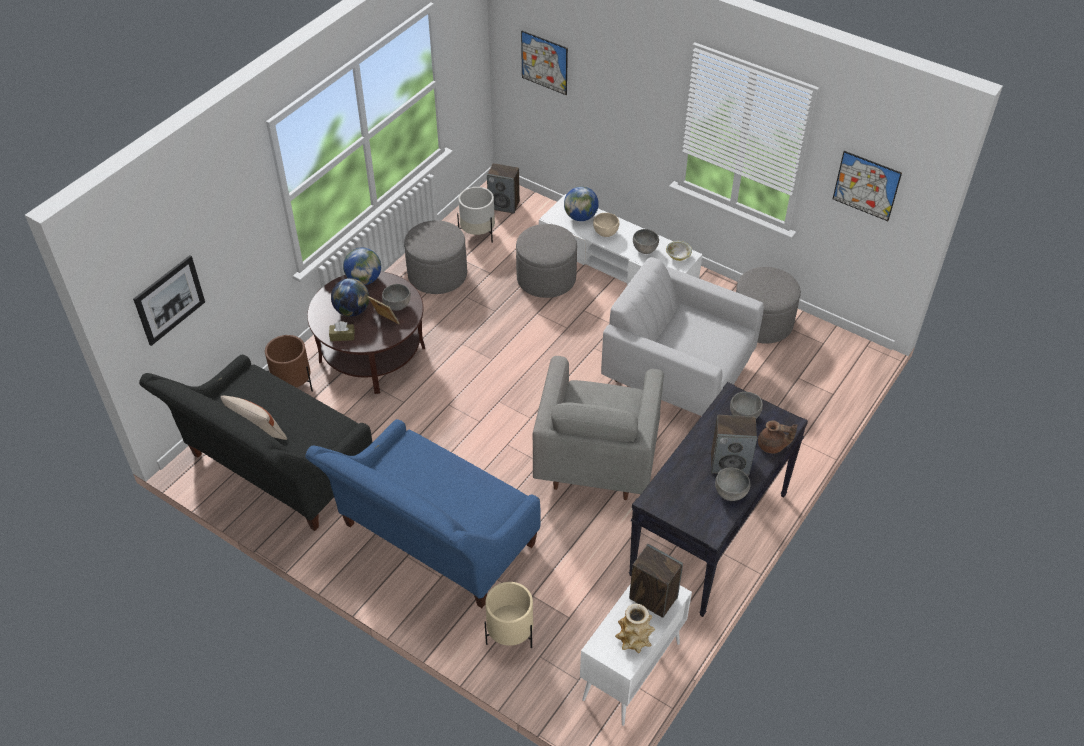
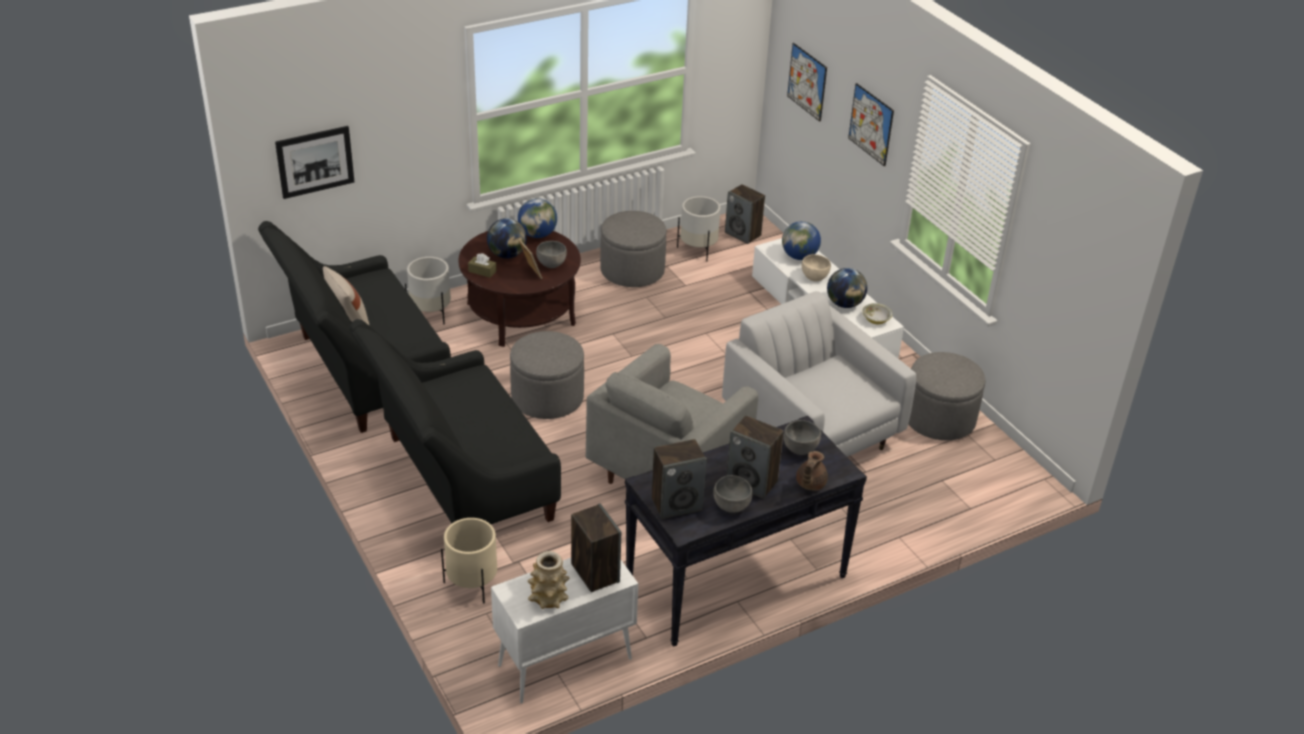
camera: 25 degrees right, 10 degrees down
brown planter [265,335,313,392] -> white planter [405,257,451,324]
blue sofa [305,419,540,608] -> black sofa [349,319,561,524]
grey ottoman [516,224,577,298] -> grey ottoman moved to [510,331,584,419]
grey bowl [633,229,659,254] -> globe [827,268,867,308]
brown teapot [758,420,797,454] -> brown teapot turned 75 degrees clockwise [796,451,828,490]
picture [833,151,902,221] -> picture moved to [848,83,894,166]
none -> speaker [652,439,707,519]

